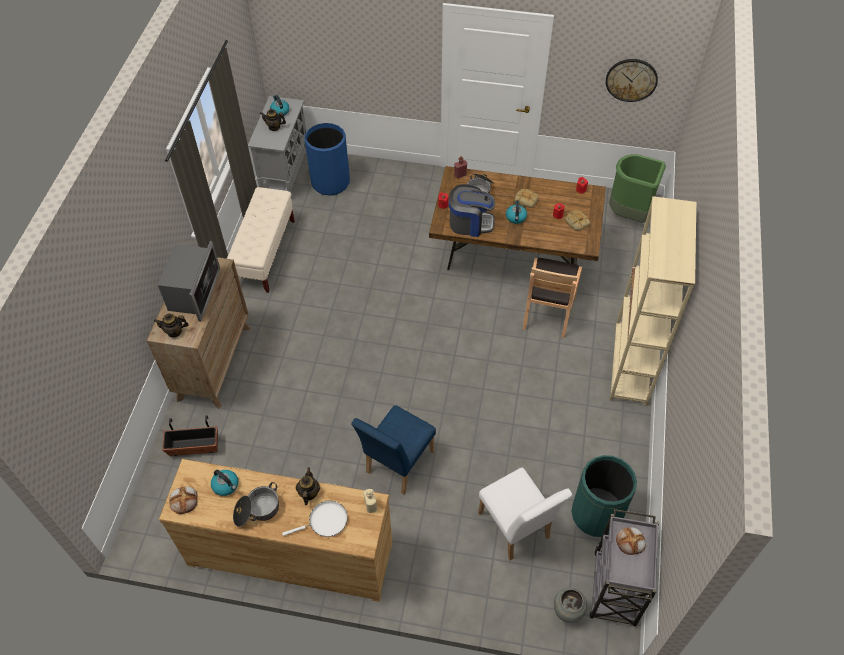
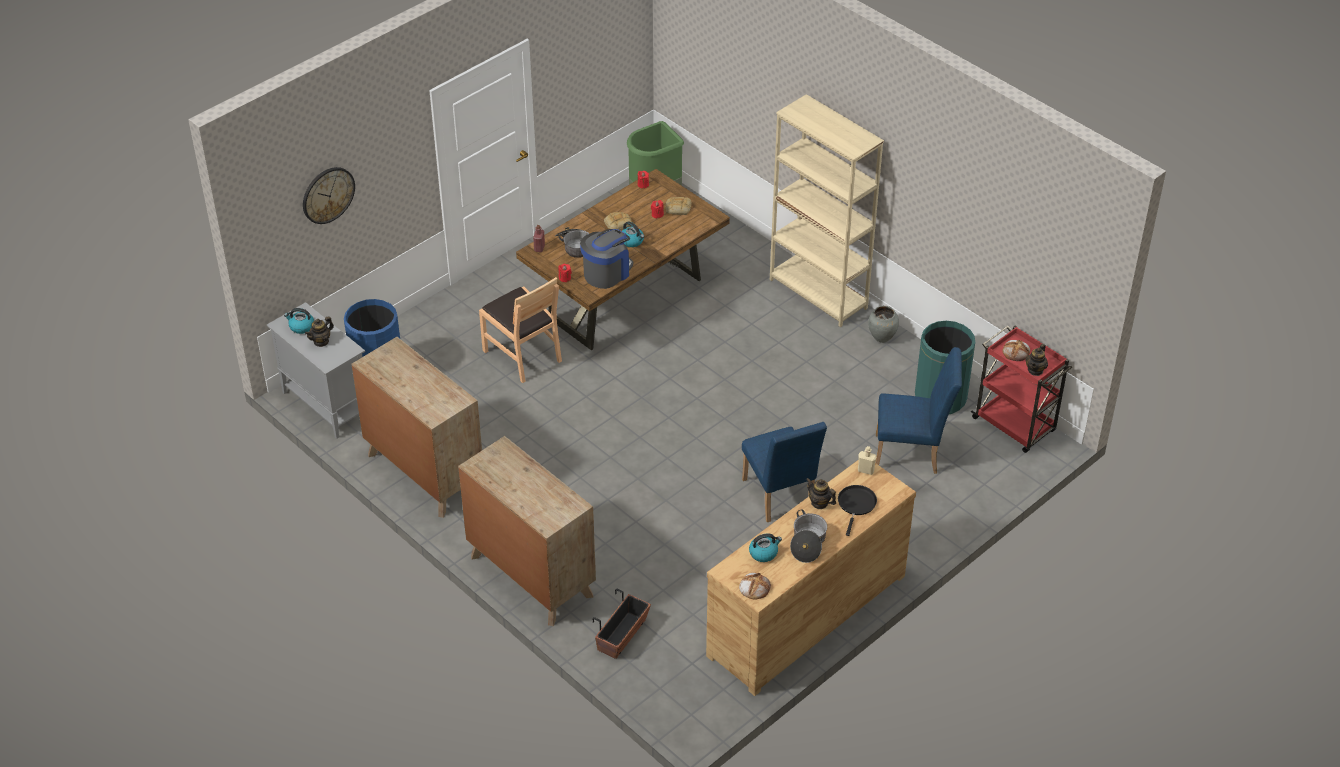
camera: 55 degrees left, 10 degrees down
teapot [154,313,189,338] -> teapot moved to [1025,344,1048,376]
microwave [158,241,220,322] -> none
beige bench [227,187,295,293] -> brown dresser [352,337,482,518]
white frying pan [282,501,348,537] -> black frying pan [838,485,877,536]
white chair [478,468,572,561] -> blue chair [875,347,962,474]
brown chair [523,258,582,338] -> brown chair moved to [479,277,562,383]
grey vase [554,588,587,623] -> grey vase moved to [868,306,899,343]
grey cart [589,509,659,626] -> red cart [971,326,1072,453]
wall clock [606,59,658,102] -> wall clock moved to [303,167,355,224]

